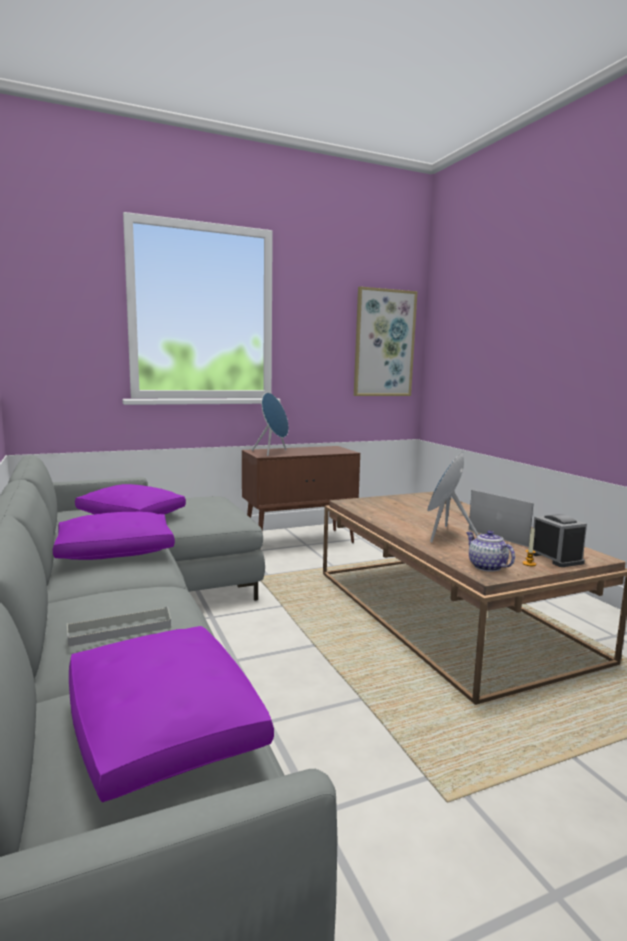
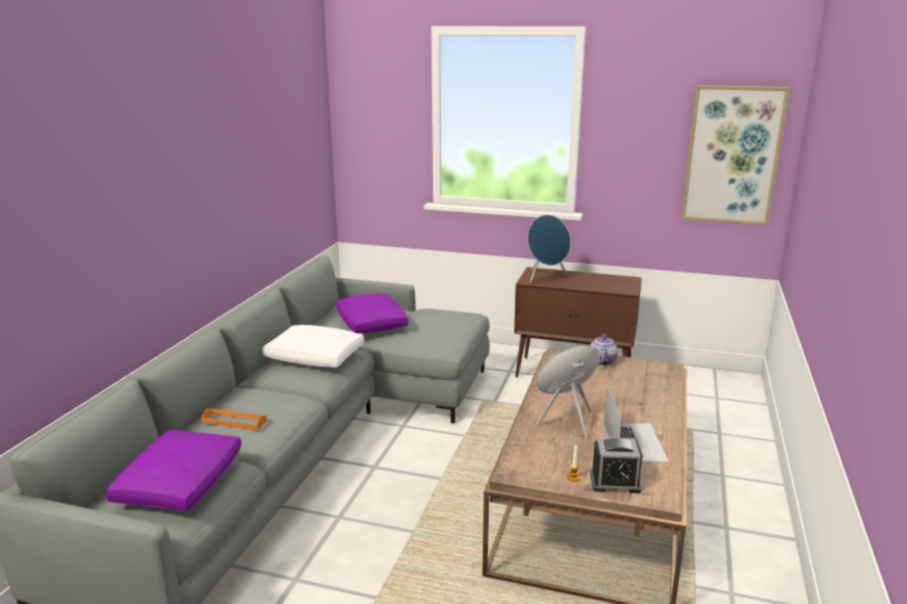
camera: 40 degrees right, 10 degrees up
purple pillow [53,511,175,560] -> white pillow [262,325,364,367]
grey tray [67,607,171,647] -> orange tray [201,408,267,431]
teapot [466,530,515,571] -> teapot moved to [590,334,618,365]
alarm clock [533,514,587,567] -> alarm clock turned 75 degrees clockwise [590,437,642,493]

